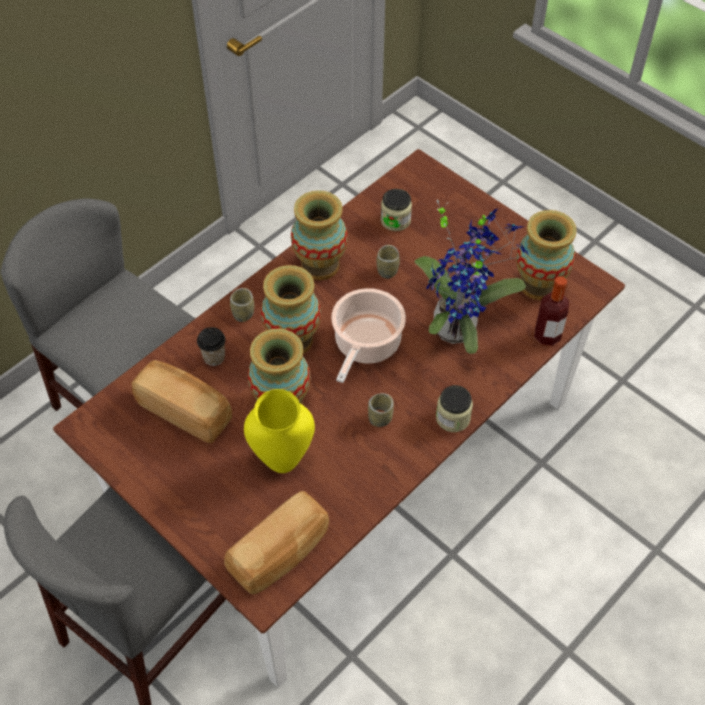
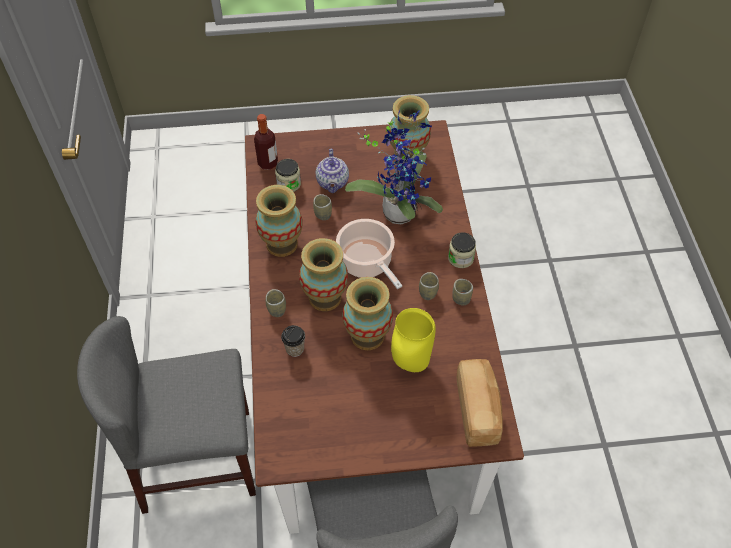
camera: 50 degrees left, 0 degrees up
bread [132,360,232,443] -> none
bottle [534,276,569,346] -> bottle moved to [254,114,278,170]
none -> teapot [316,149,349,193]
none -> cup [452,279,473,305]

